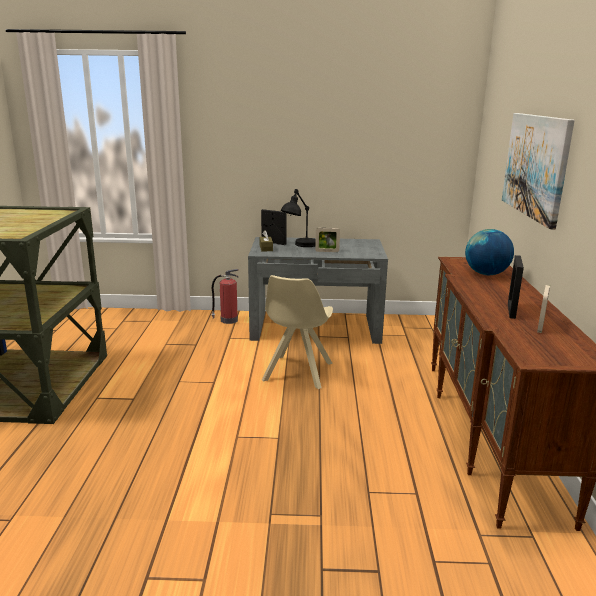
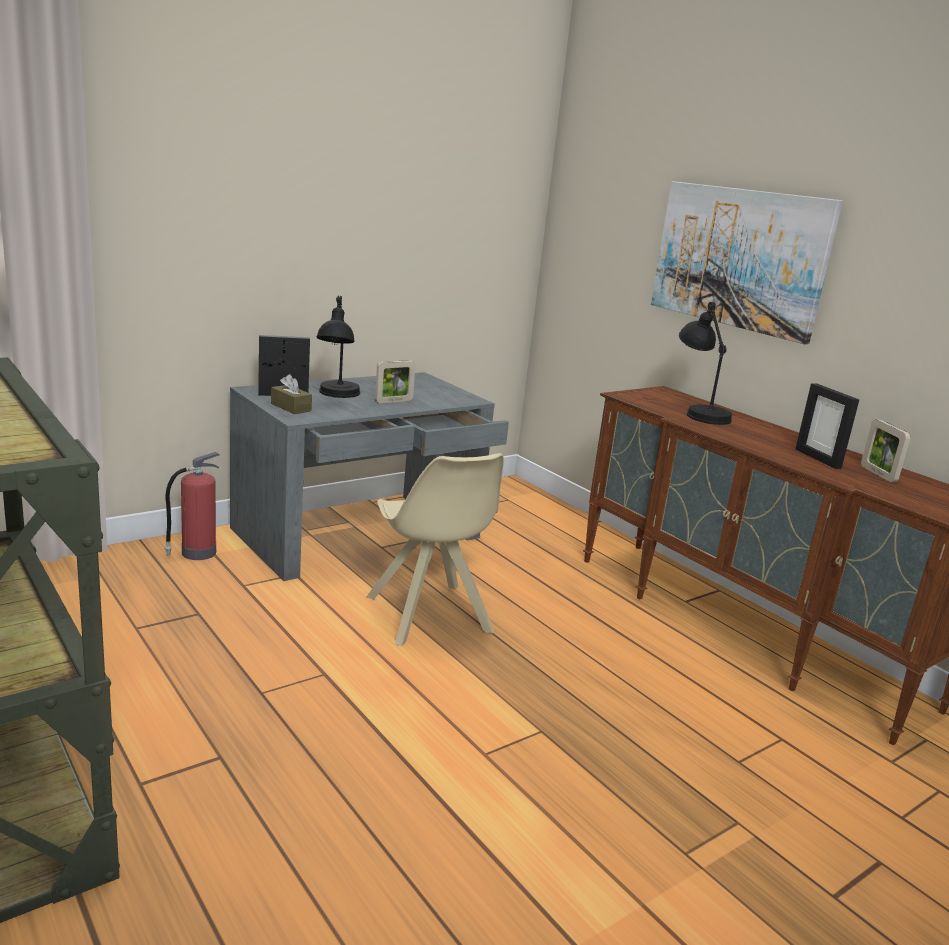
camera: 40 degrees left, 0 degrees up
globe [465,229,514,275] -> black table lamp [679,302,732,425]

